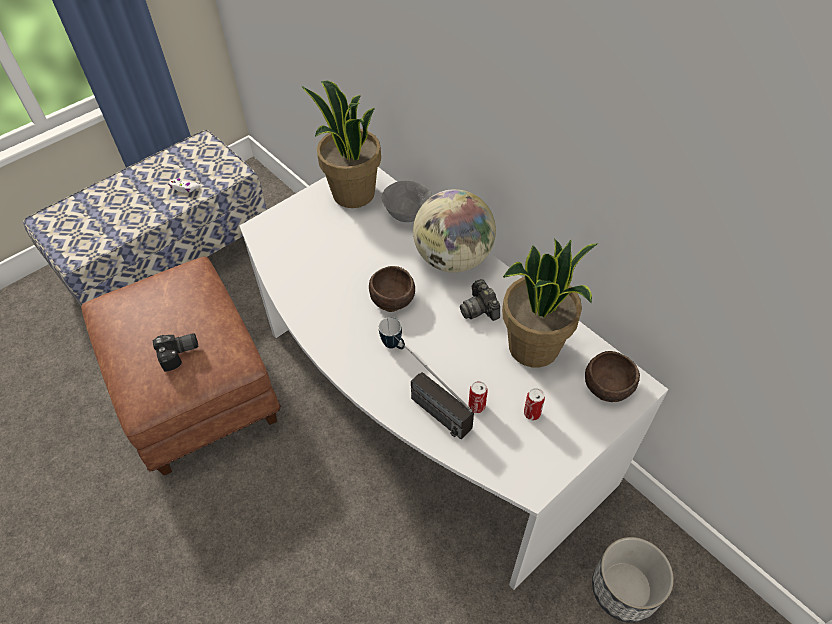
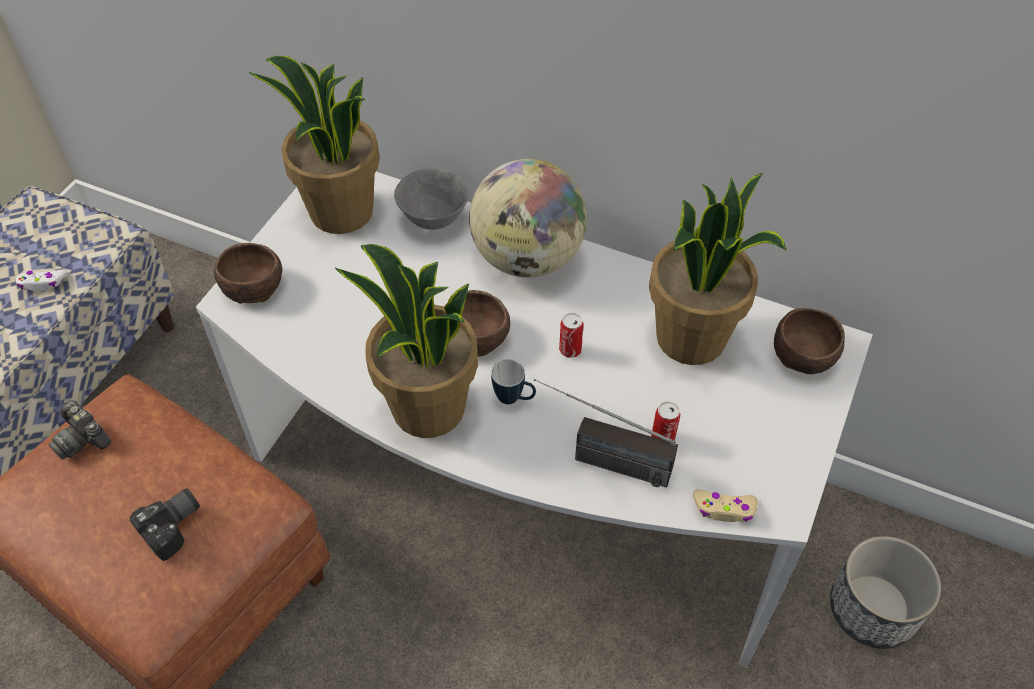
camera: 25 degrees left, 0 degrees up
camera [460,279,500,321] -> camera moved to [49,400,111,460]
can [524,388,545,421] -> can moved to [559,313,584,358]
none -> brown bowl [214,243,283,304]
none -> potted plant [335,244,478,438]
none -> beige game controller [693,489,758,522]

